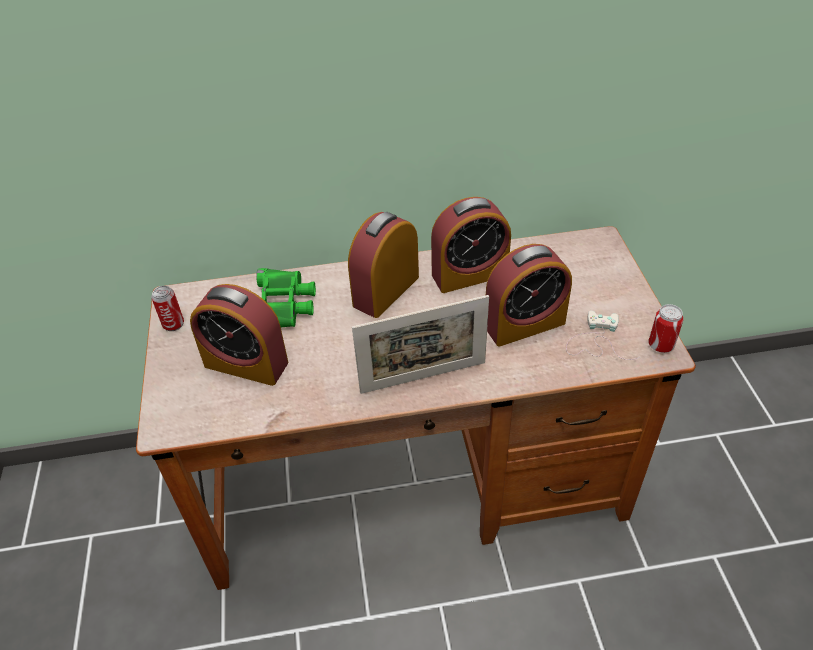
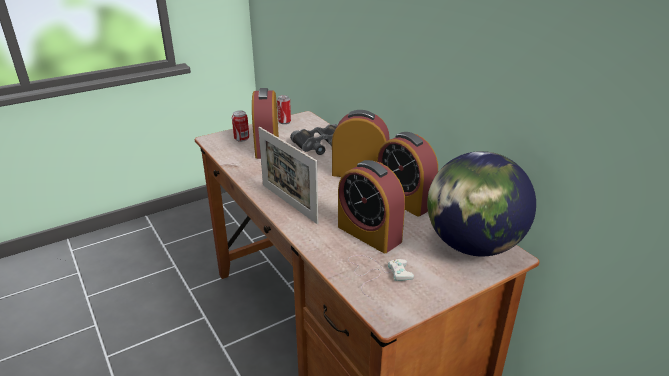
camera: 65 degrees right, 15 degrees down
green binoculars [256,268,316,328] -> black binoculars [290,124,337,155]
can [648,304,683,353] -> can moved to [232,110,249,142]
none -> globe [427,151,536,256]

